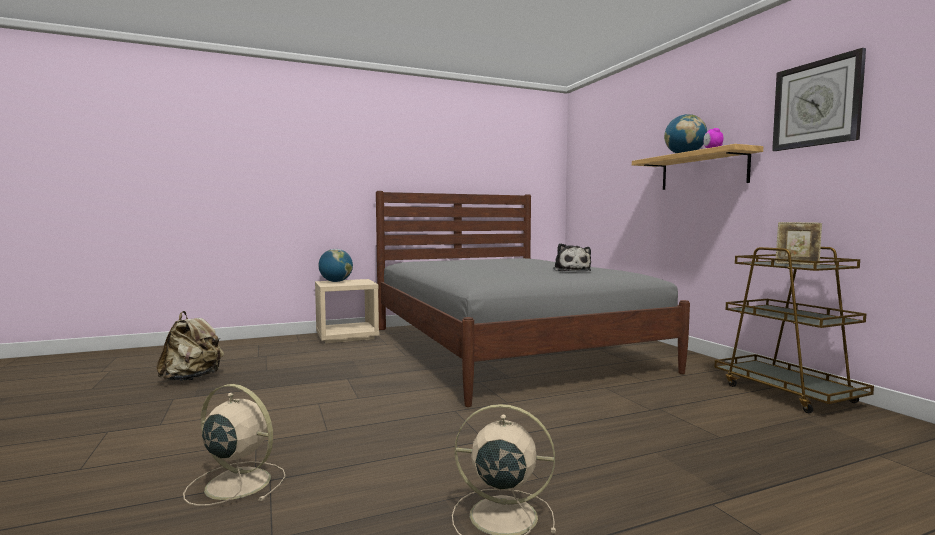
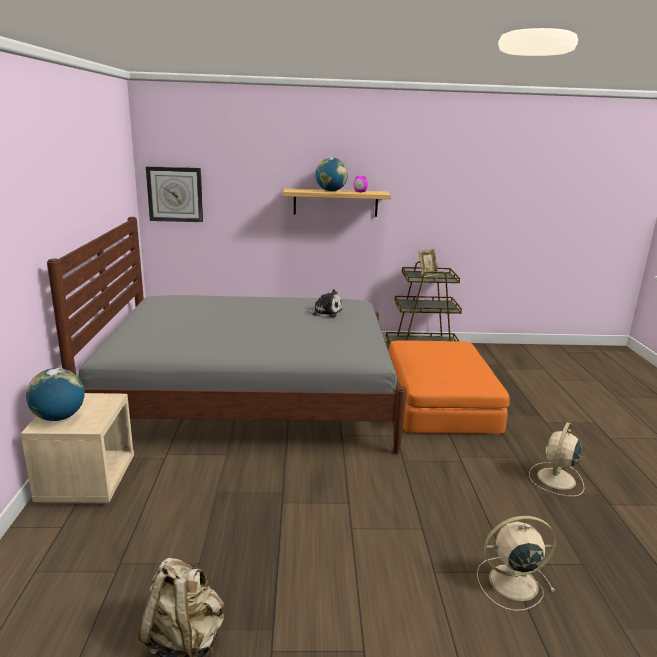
camera: 70 degrees left, 15 degrees up
beige fan [183,384,286,506] -> beige fan turned 45 degrees clockwise [477,516,556,611]
wall clock [772,48,866,151] -> wall clock moved to [146,166,203,222]
none -> orange ottoman [389,340,509,434]

